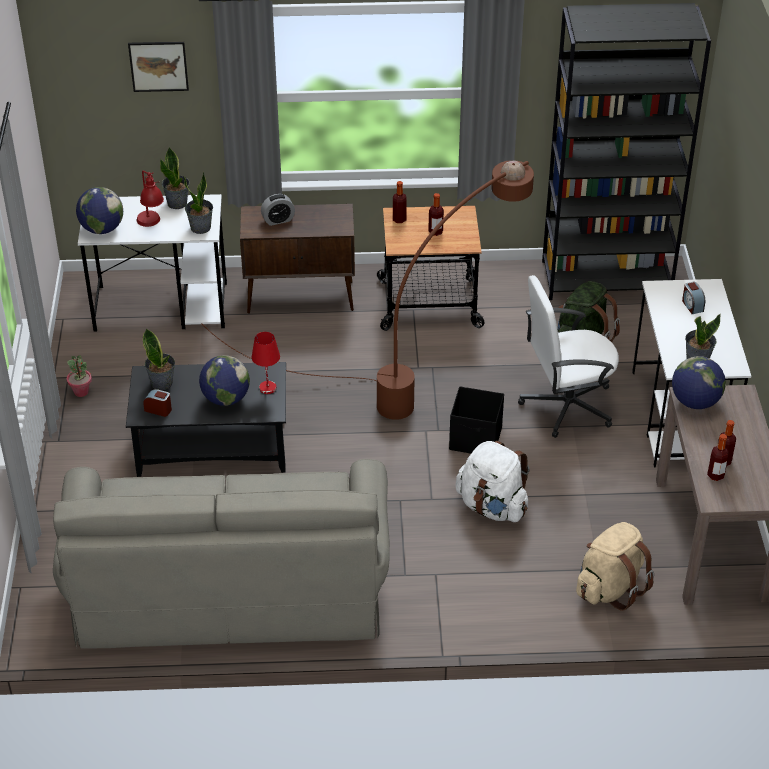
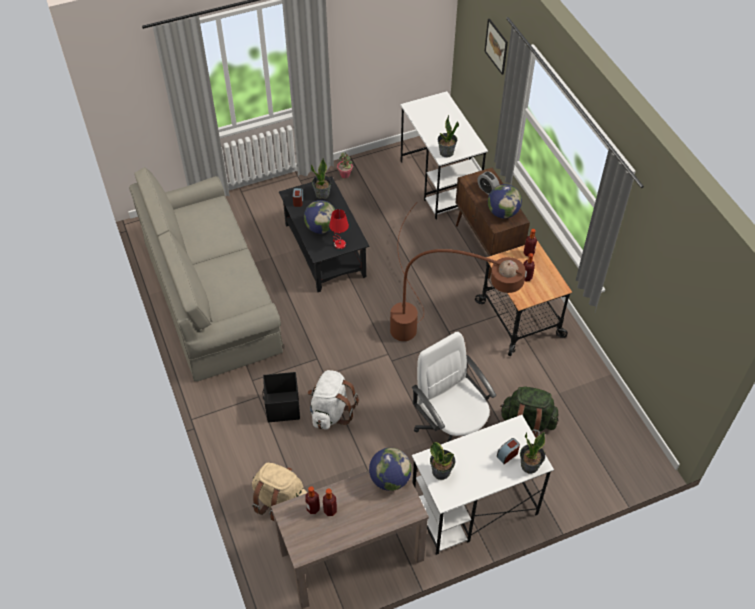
camera: 70 degrees right, 10 degrees up
globe [76,187,123,234] -> globe moved to [488,184,522,218]
red table lamp [137,171,164,227] -> none
potted plant [160,147,189,209] -> potted plant moved to [520,432,545,473]
black storage box [449,386,504,453] -> black storage box moved to [262,372,300,422]
black bookcase [542,3,711,300] -> none

